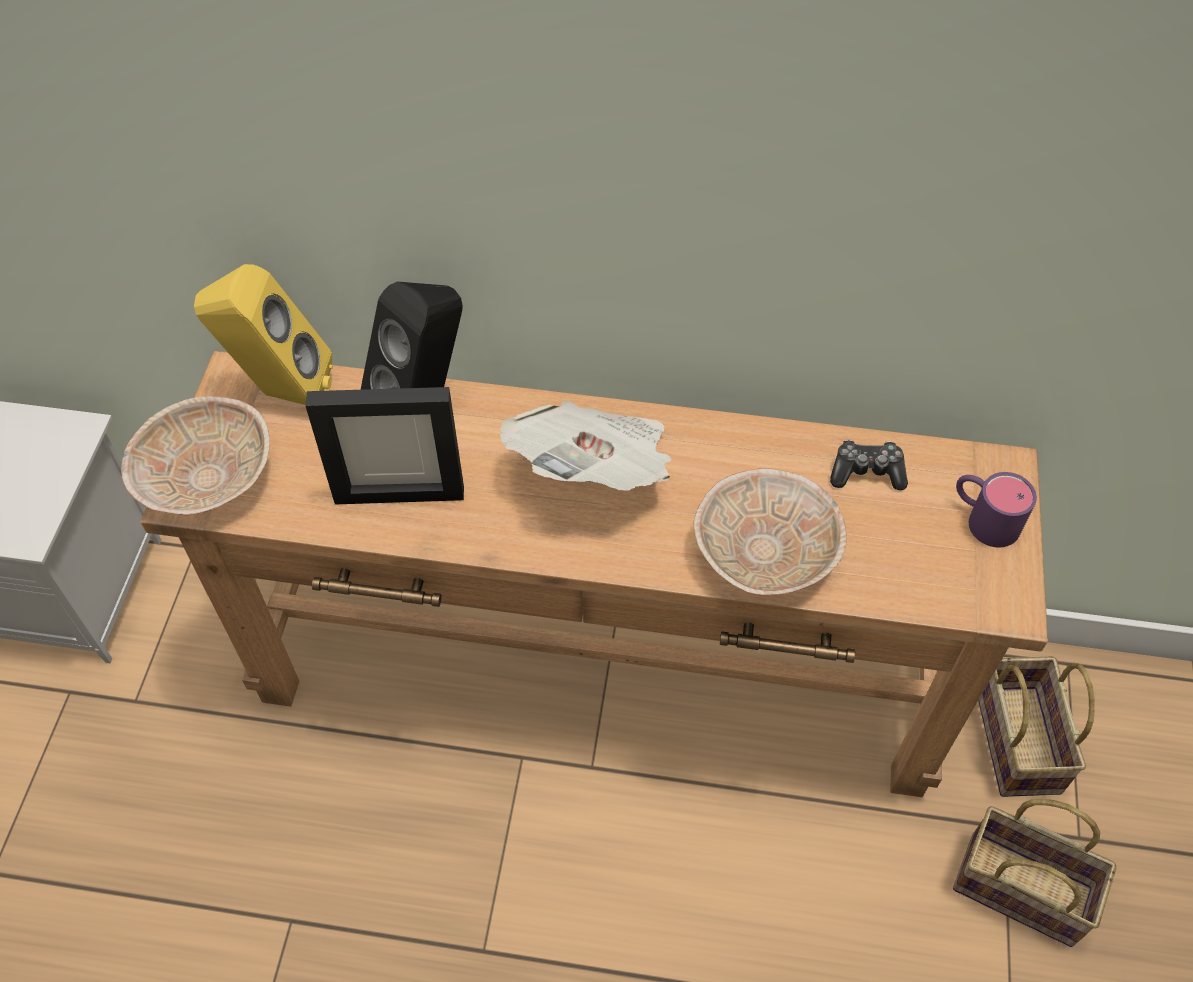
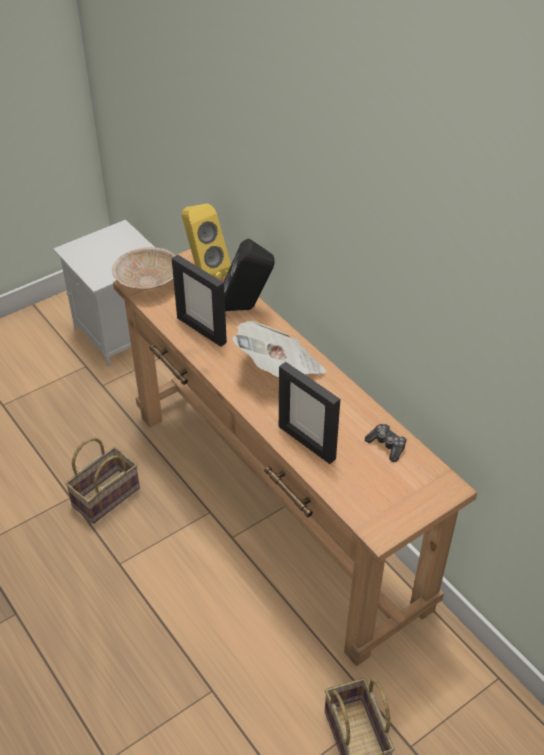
camera: 45 degrees right, 10 degrees down
beige bowl [693,468,846,595] -> picture frame [279,362,340,464]
purple mug [956,472,1037,547] -> none
basket [978,656,1095,797] -> basket moved to [65,438,140,524]

